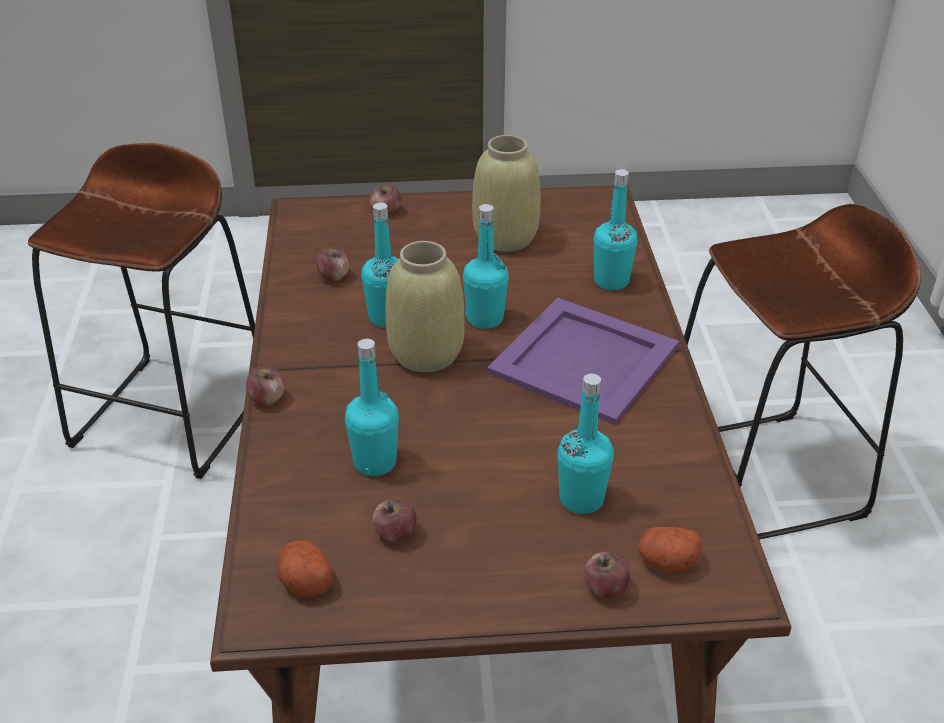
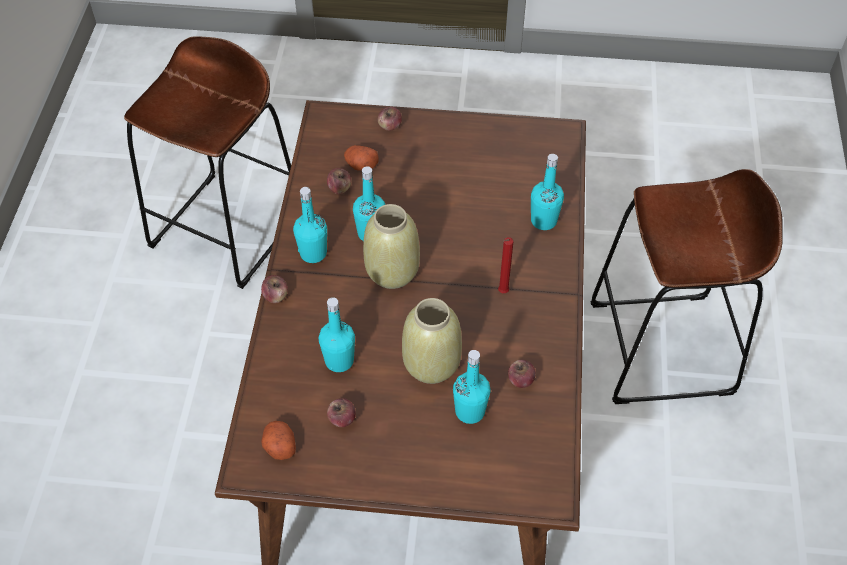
camera: 10 degrees right, 15 degrees up
turquoise bottle [463,204,509,329] -> turquoise bottle moved to [293,187,327,263]
beige vase [472,135,540,251] -> beige vase moved to [402,298,462,384]
purple tray [487,297,679,425] -> red candle [498,237,513,293]
apple [584,551,630,598] -> apple moved to [508,360,536,388]
potato [638,527,703,574] -> potato moved to [344,145,379,171]

